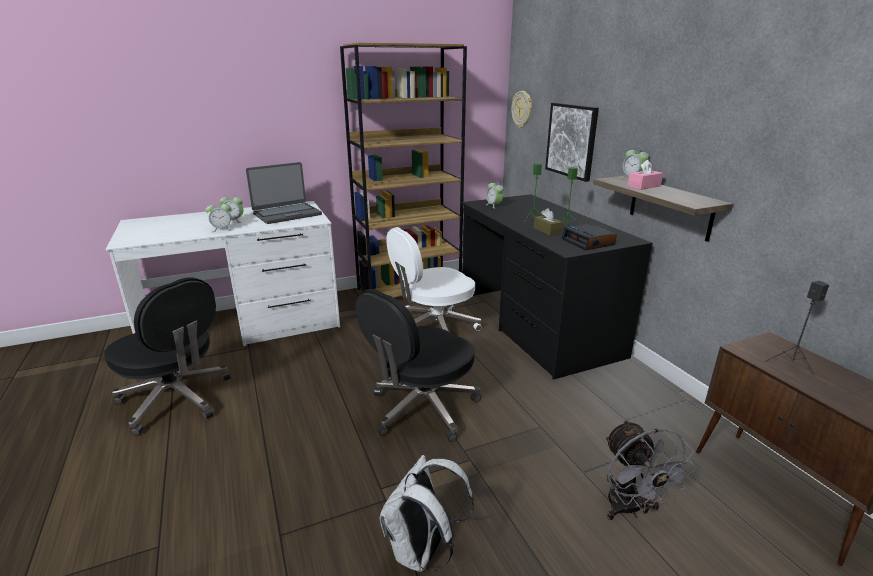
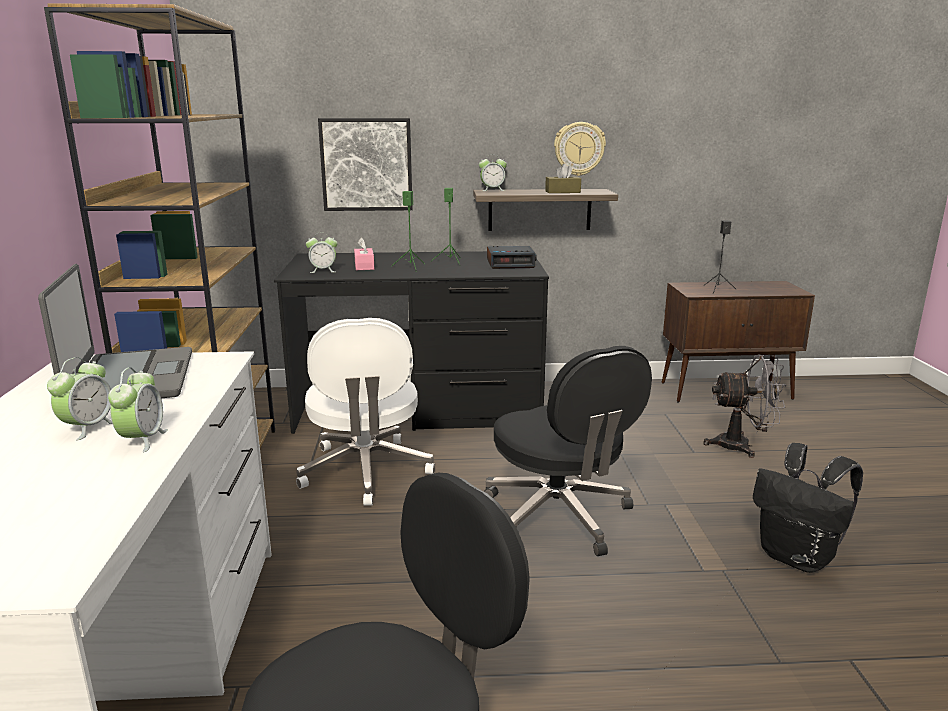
camera: 70 degrees left, 5 degrees down
white backpack [379,455,474,572] -> black backpack [753,443,863,573]
wall clock [511,91,532,128] -> wall clock moved to [554,122,606,176]
brown tissue box [534,208,563,236] -> brown tissue box moved to [545,163,581,193]
pink tissue box [628,160,663,190] -> pink tissue box moved to [354,237,374,270]

